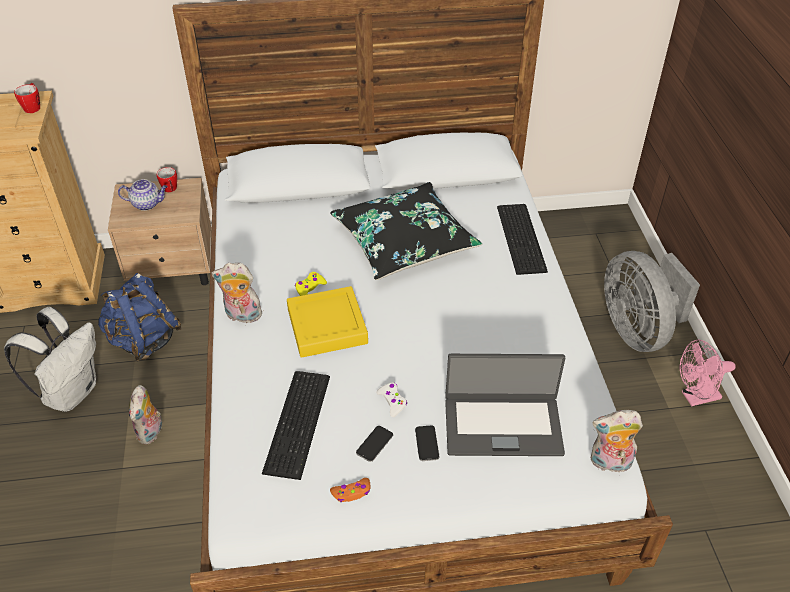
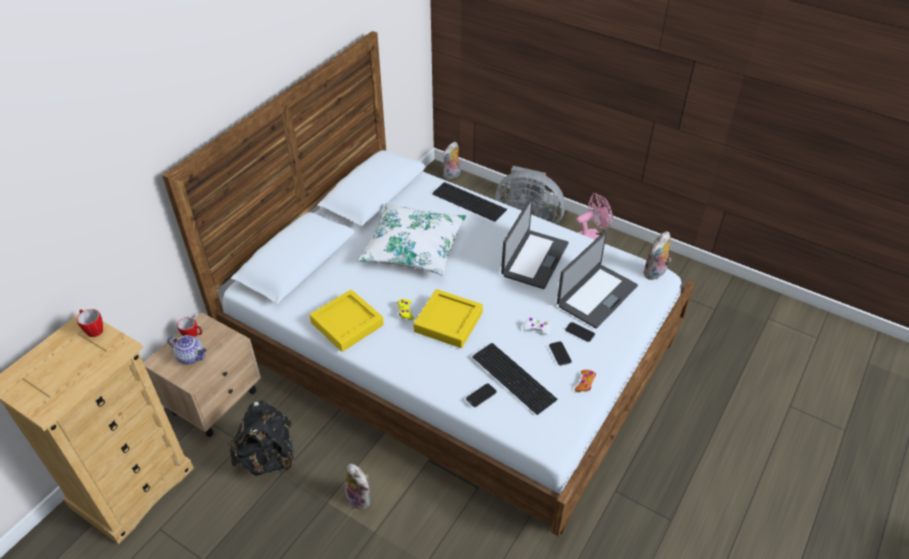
camera: 50 degrees left, 0 degrees up
white backpack [4,307,96,412] -> none
blue backpack [98,273,181,362] -> black backpack [228,401,294,476]
teapot [118,179,168,211] -> teapot turned 75 degrees clockwise [167,335,206,364]
plush toy [211,263,262,323] -> plush toy moved to [442,141,461,179]
black pillow [330,182,482,280] -> white pillow [358,203,466,276]
pink fan [680,340,736,406] -> pink fan turned 135 degrees counterclockwise [577,193,613,239]
none -> yellow tray [310,289,384,352]
none -> phone [466,383,497,407]
none -> laptop [501,198,569,289]

